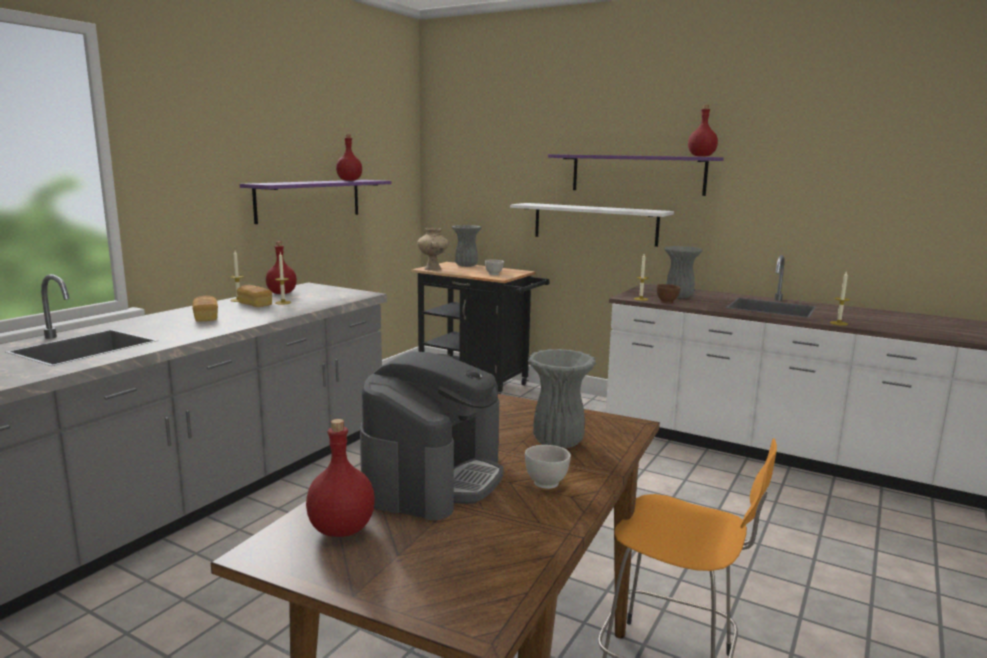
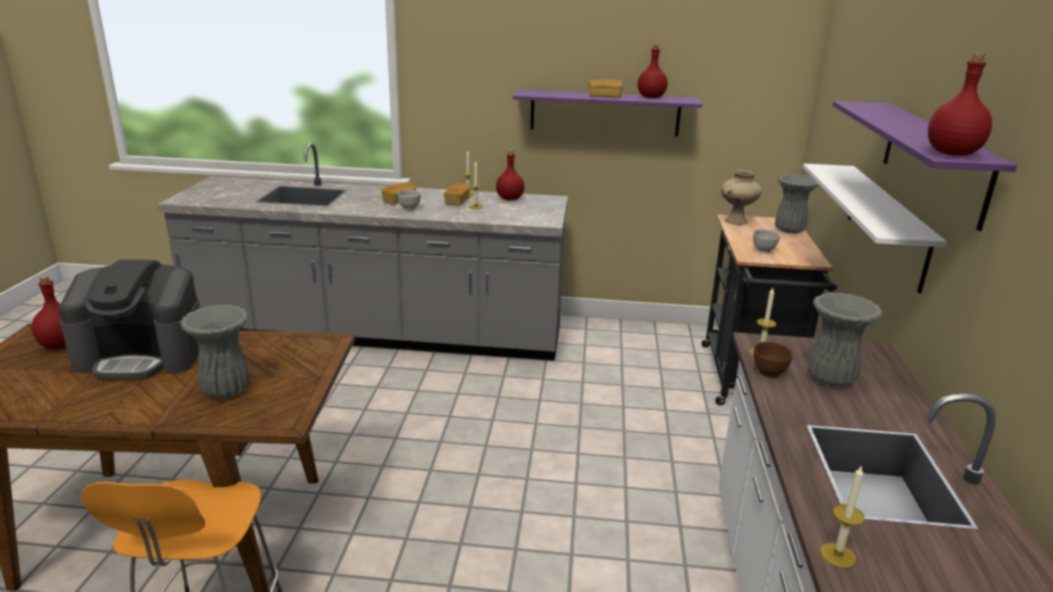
camera: 65 degrees right, 10 degrees up
white bowl [525,445,571,489] -> white bowl moved to [398,190,421,211]
none -> bread [589,79,623,98]

